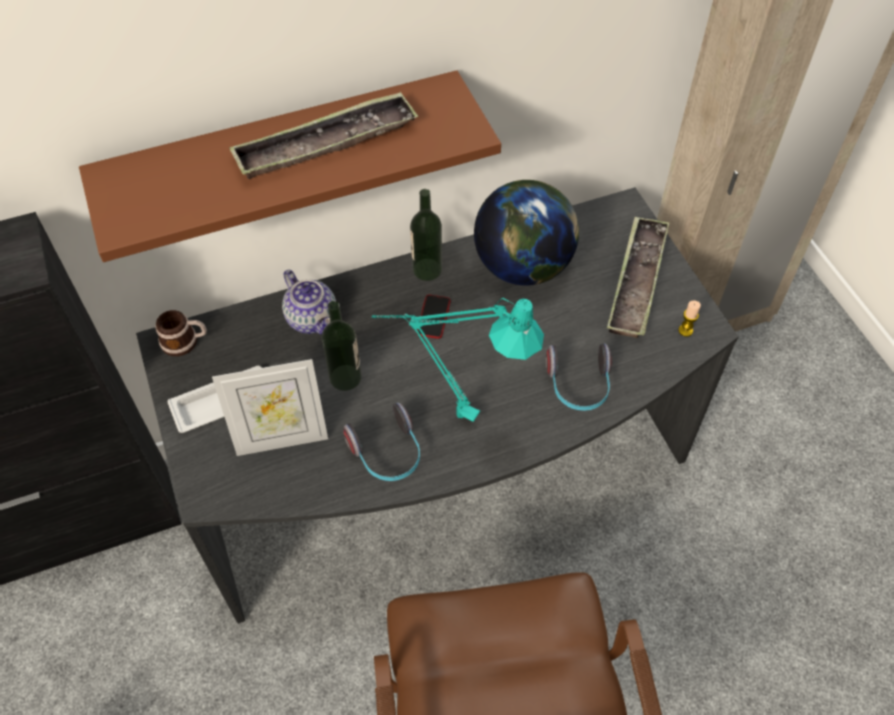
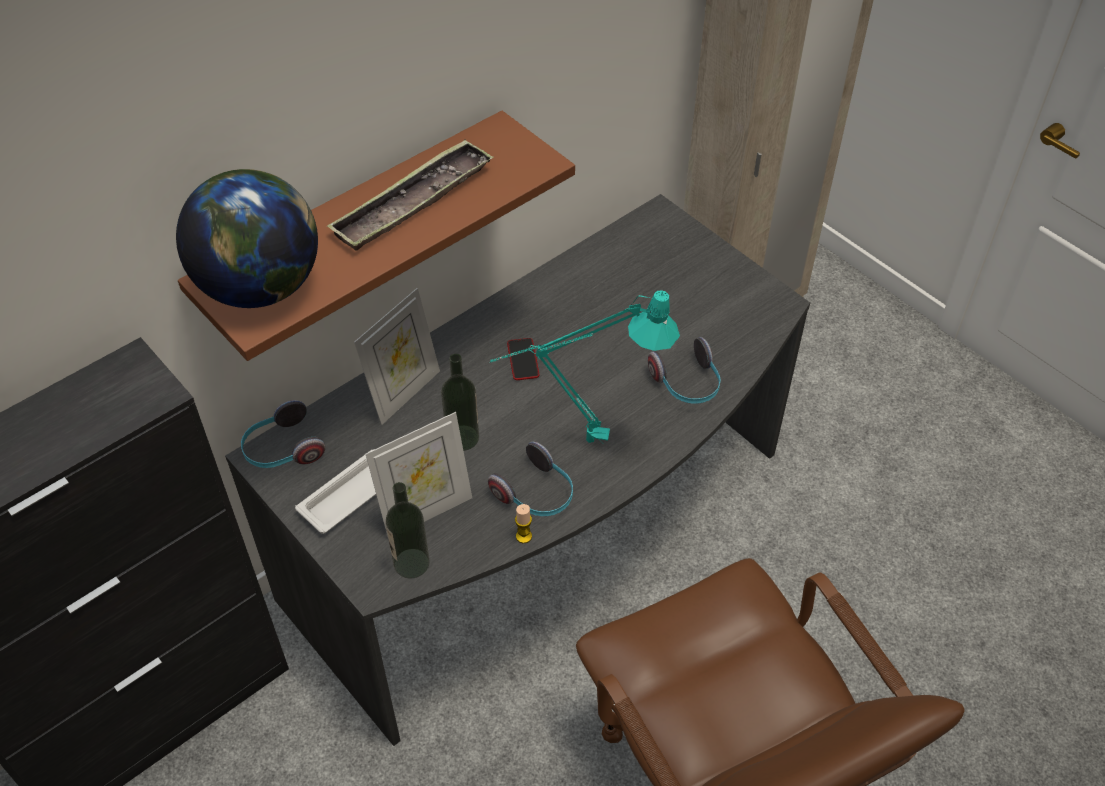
camera: 20 degrees left, 5 degrees down
mug [155,310,207,356] -> headphones [241,400,326,468]
teapot [282,270,336,334] -> picture frame [354,288,440,425]
bottle [410,189,442,281] -> bottle moved to [386,482,430,579]
globe [474,180,579,286] -> globe moved to [176,169,318,308]
tray [607,216,669,338] -> none
candle [678,300,701,337] -> candle moved to [515,504,532,543]

